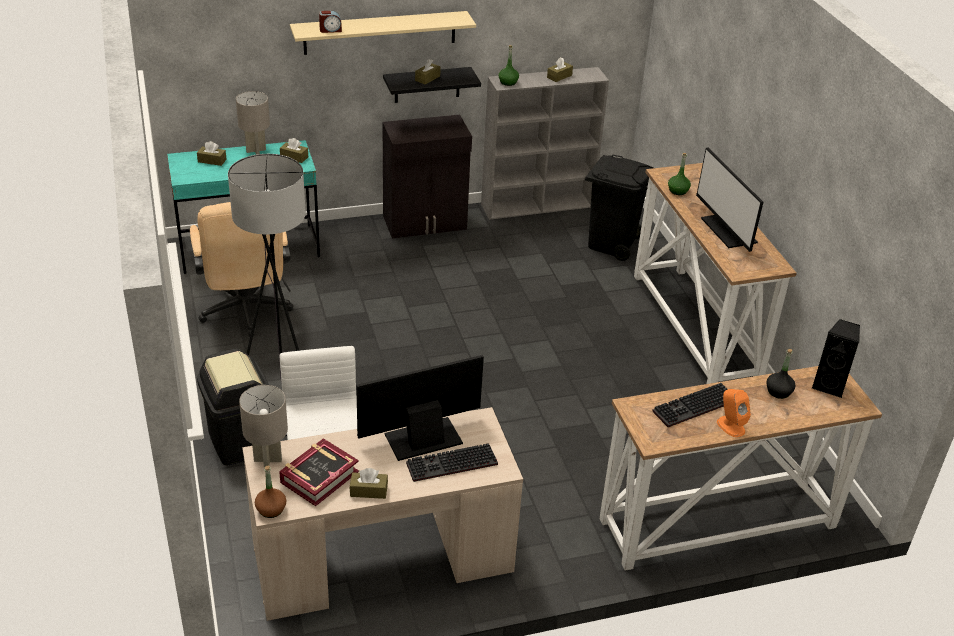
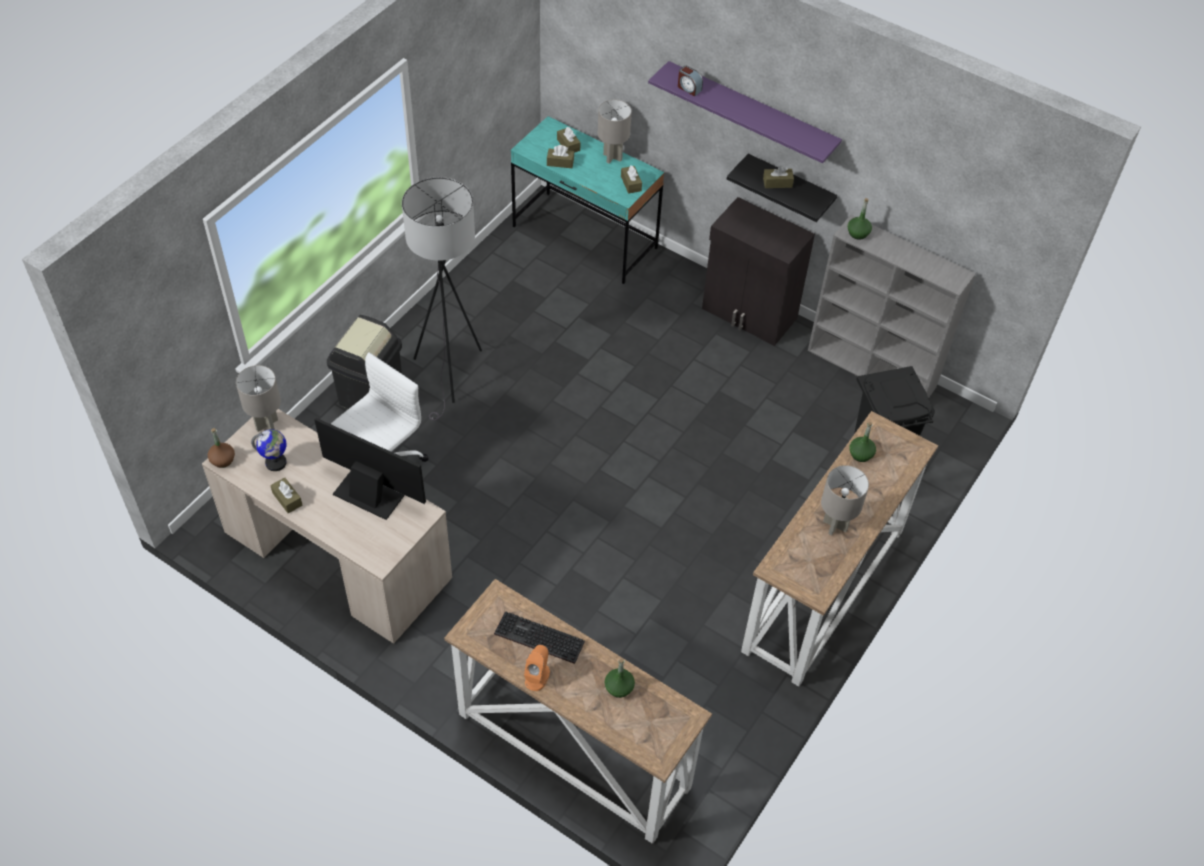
camera: 50 degrees right, 15 degrees up
beige office chair [190,202,293,337] -> none
book [279,438,359,506] -> globe [251,429,287,471]
beige shelf [290,11,476,55] -> purple shelf [648,61,842,163]
keyboard [406,443,498,482] -> none
brown tissue box [547,57,573,82] -> brown tissue box moved to [547,145,574,168]
monitor [696,147,763,252] -> grey table lamp [821,465,869,535]
black bottle [766,349,796,399] -> green bottle [605,658,635,698]
black speaker [812,319,860,398] -> none

